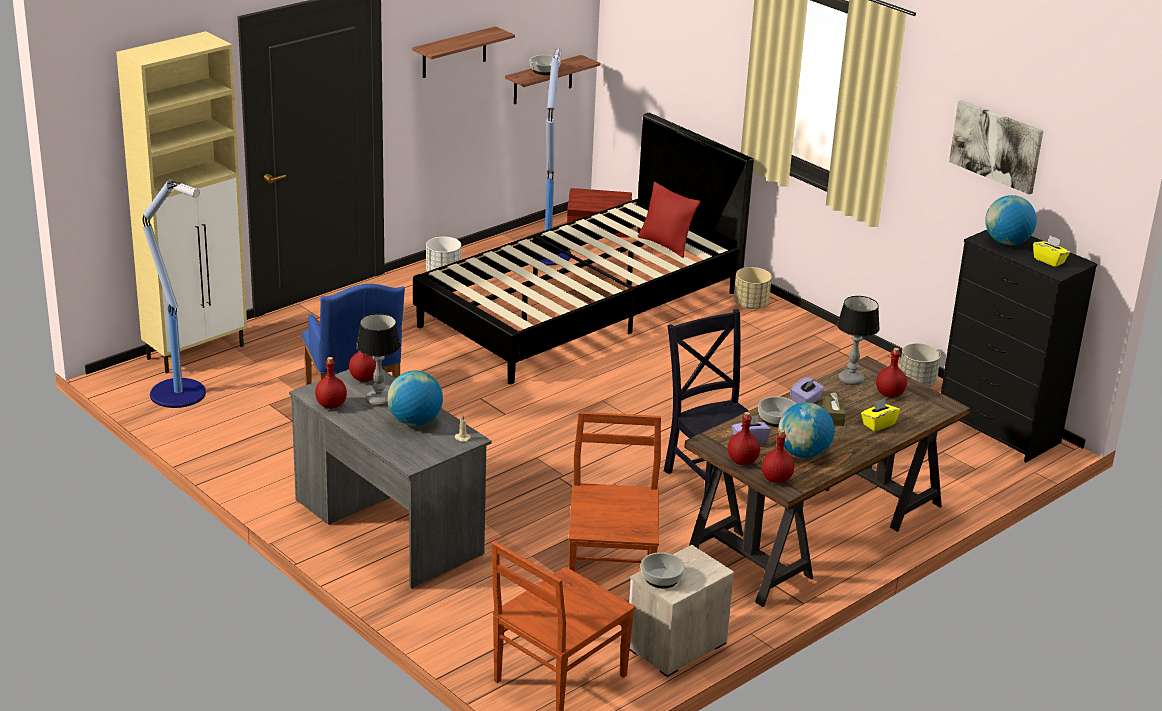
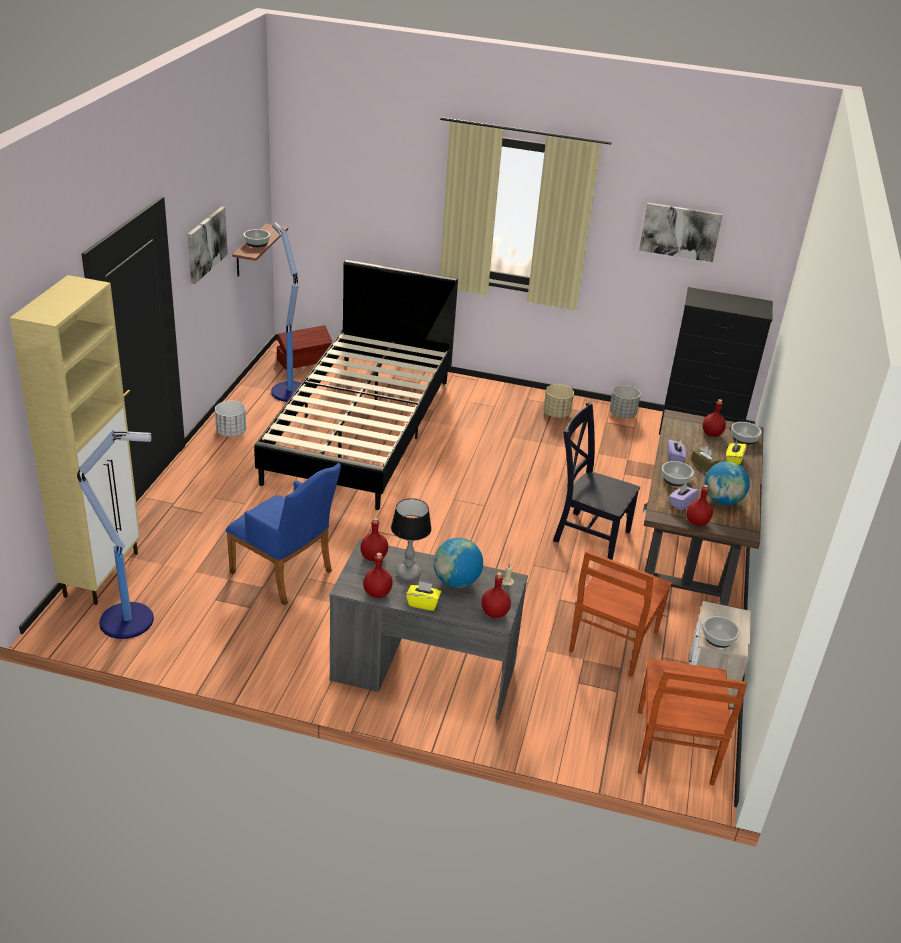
camera: 35 degrees left, 5 degrees up
shelf [412,26,515,78] -> picture [188,206,228,284]
brown chair [569,412,661,572] -> brown chair turned 120 degrees counterclockwise [569,551,672,677]
red pillow [638,182,700,258] -> none
beige planter [734,267,772,309] -> beige planter moved to [543,384,574,418]
red bottle [762,430,794,483] -> red bottle moved to [481,572,511,618]
table lamp [837,296,880,385] -> none
globe [985,195,1037,245] -> none
yellow tissue box [1033,235,1070,267] -> yellow tissue box moved to [406,581,441,611]
none -> bowl [731,422,762,445]

